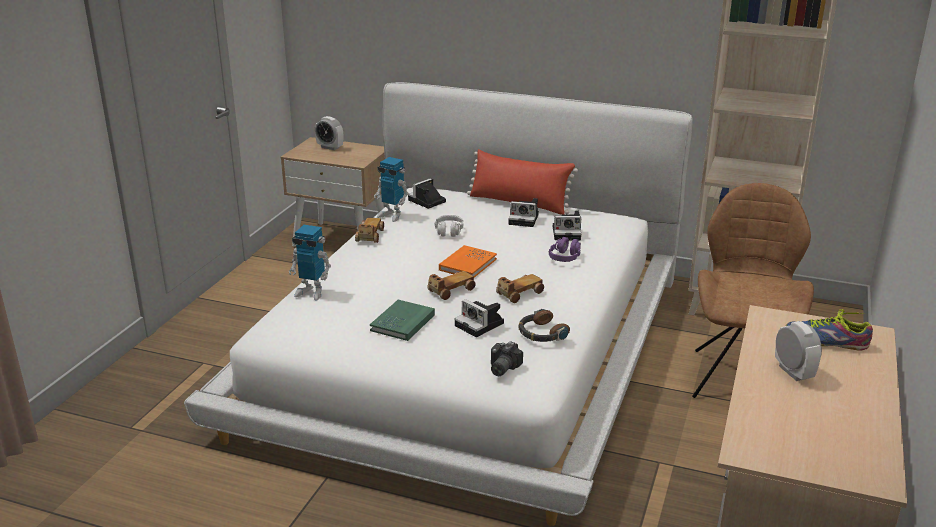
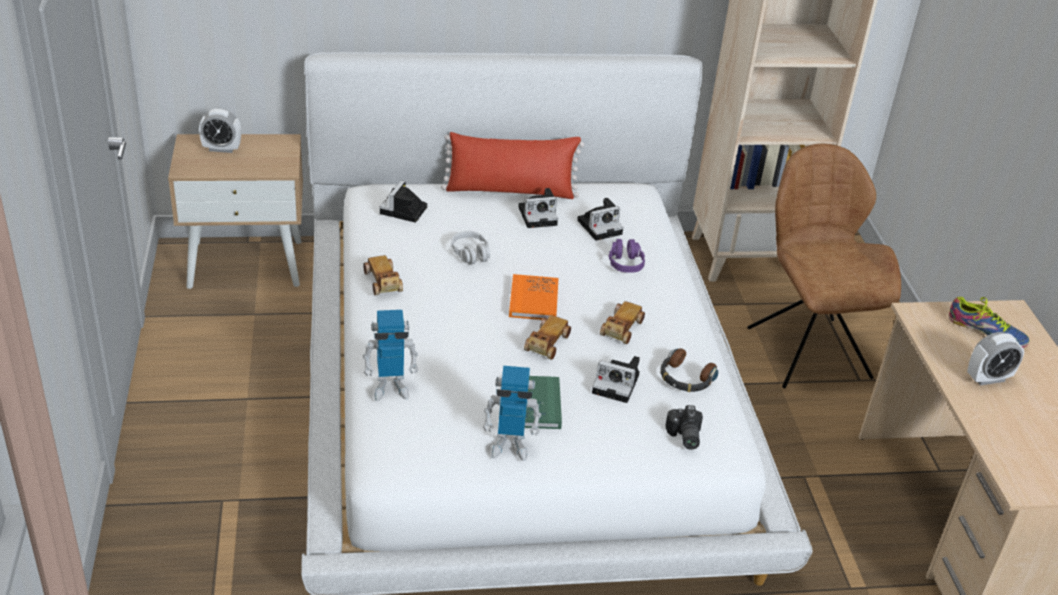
camera: 30 degrees left, 10 degrees up
toy robot [374,157,409,222] -> toy robot moved to [483,366,541,461]
alarm clock [775,321,822,381] -> alarm clock turned 120 degrees clockwise [967,332,1024,385]
shoe [786,309,873,350] -> shoe turned 135 degrees counterclockwise [948,297,1030,348]

